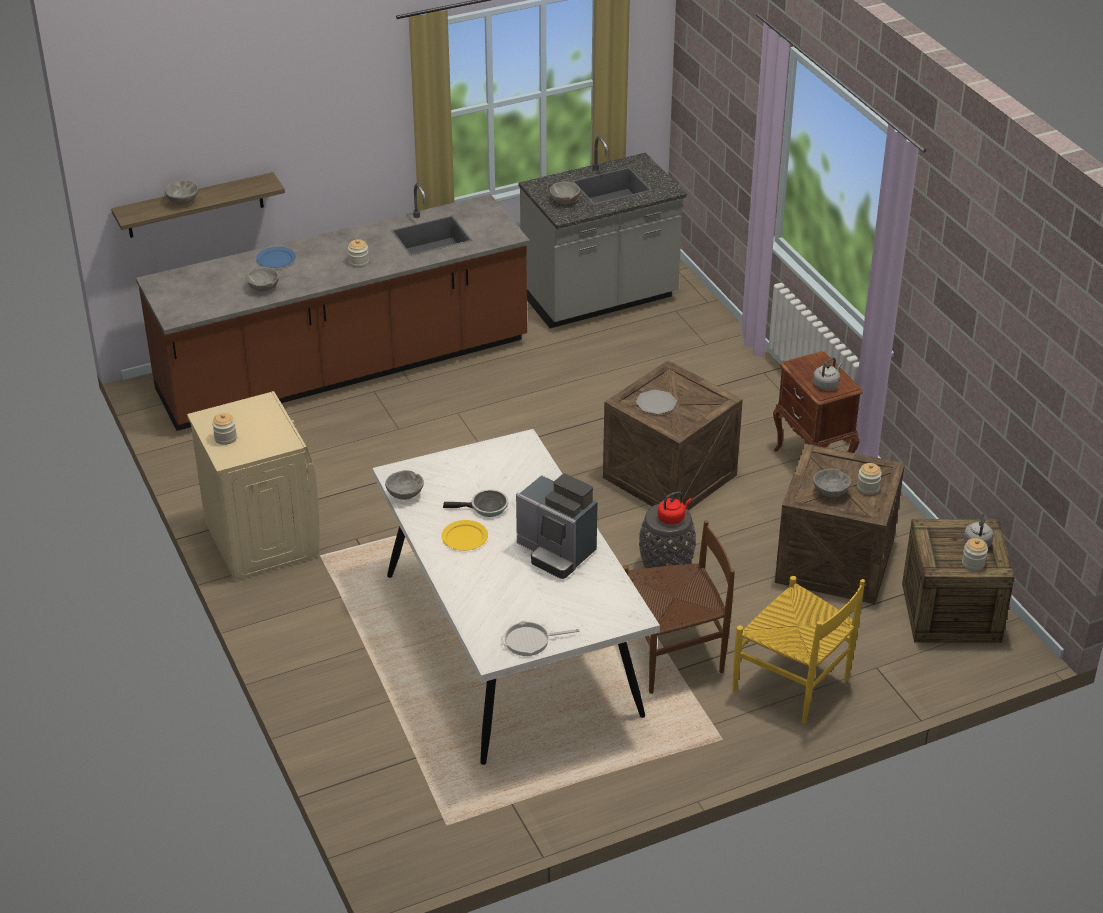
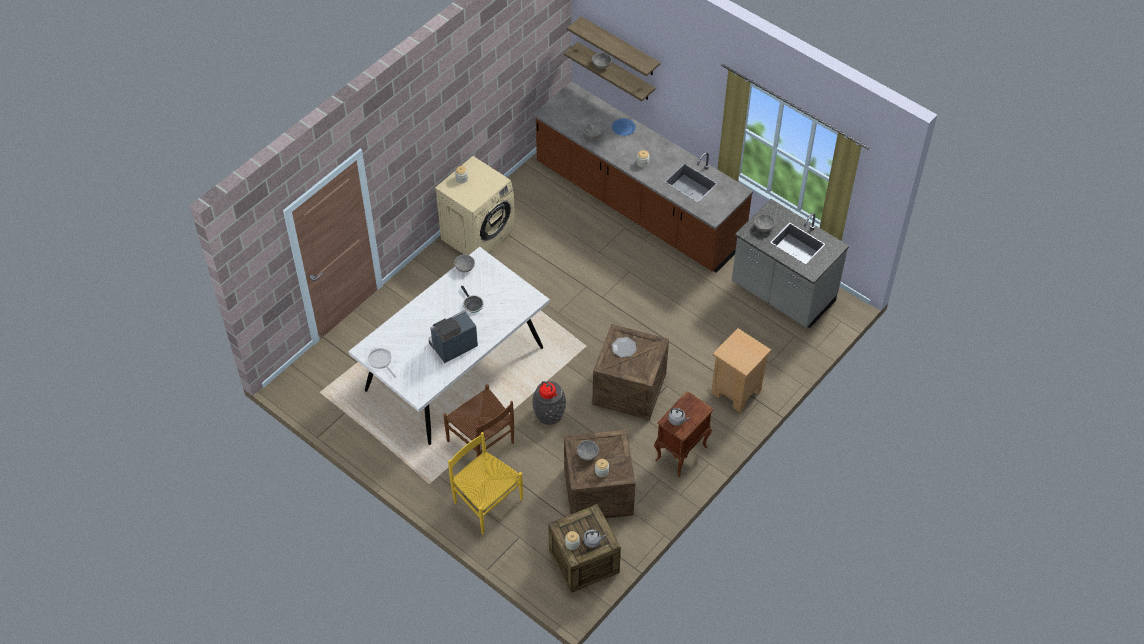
camera: 65 degrees right, 15 degrees up
yellow plate [441,520,488,551] -> none
coffee machine [516,473,598,579] -> coffee machine turned 45 degrees clockwise [429,310,478,363]
yellow chair [732,576,865,724] -> yellow chair turned 120 degrees clockwise [448,432,523,535]
none -> shelf [567,17,660,77]
none -> beige nightstand [711,328,771,413]

